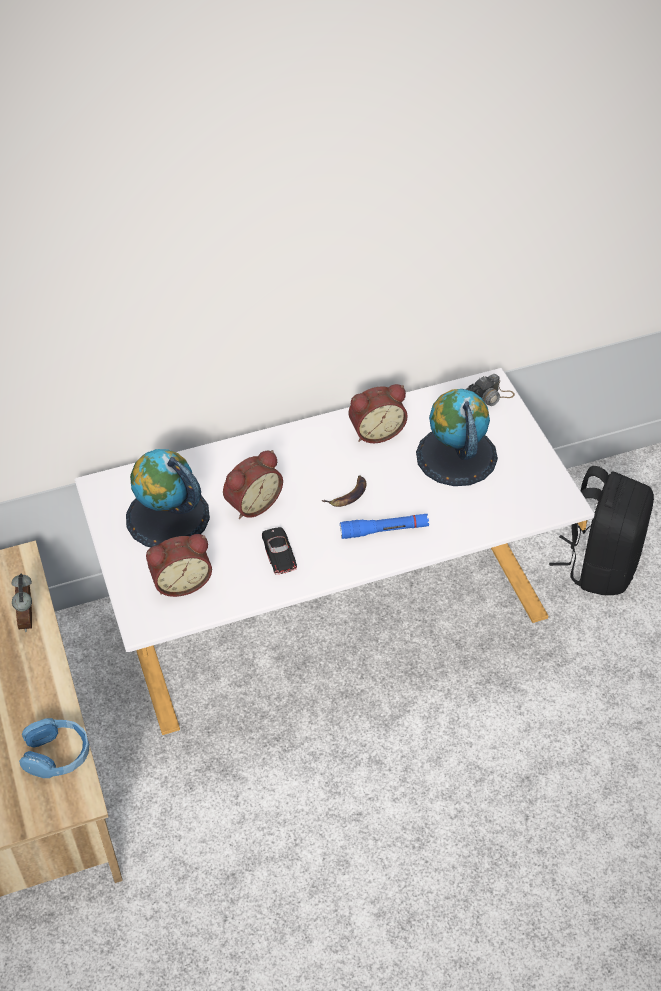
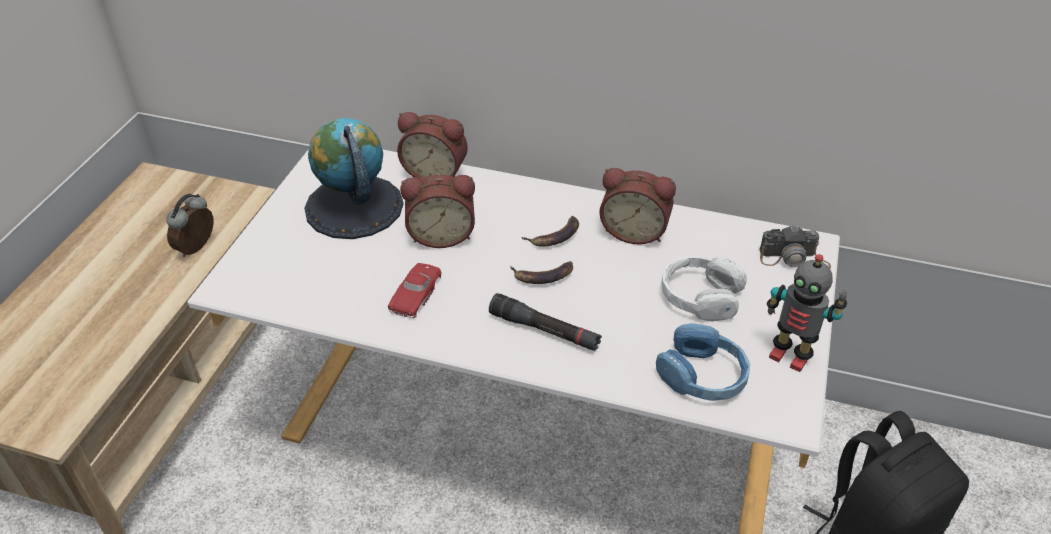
camera: 35 degrees right, 5 degrees down
blue headphones [19,718,90,778] -> blue headphones moved to [656,323,750,401]
alarm clock [146,534,212,597] -> alarm clock moved to [397,112,468,179]
black toy car [262,527,297,575] -> red toy car [388,263,441,318]
blue flashlight [340,514,429,539] -> black flashlight [489,293,602,351]
globe [416,389,498,486] -> white headphones [662,256,747,321]
none -> banana [521,216,579,247]
none -> toy robot [767,254,847,372]

